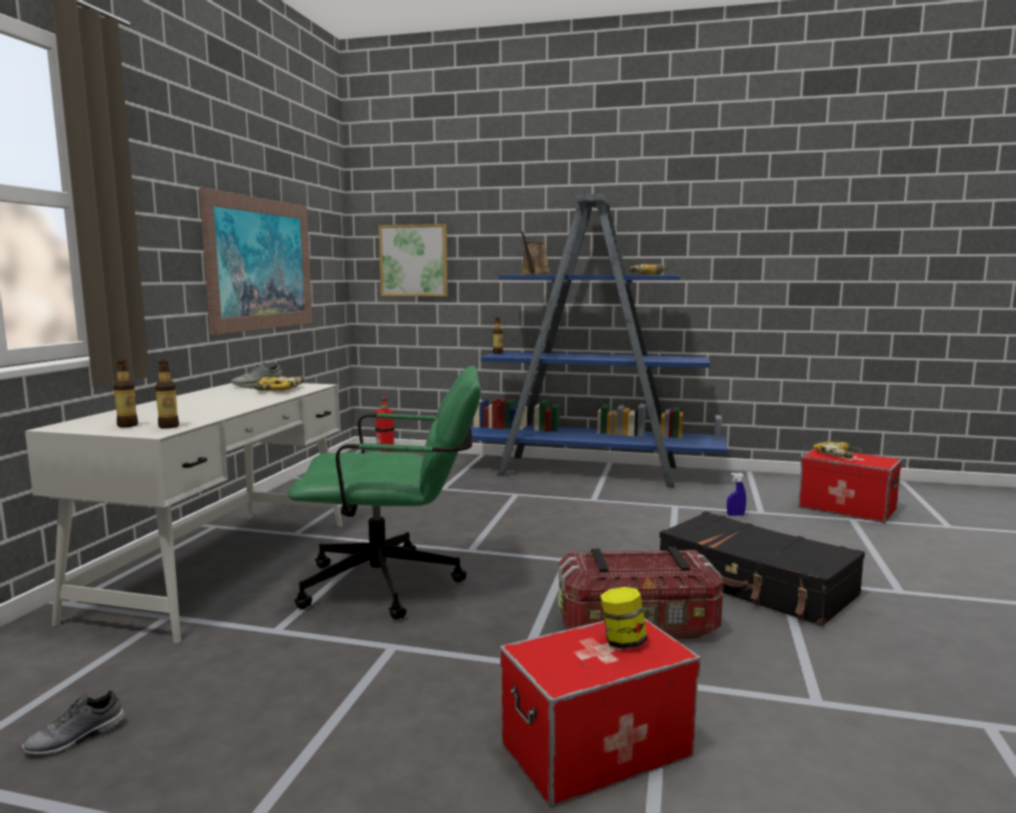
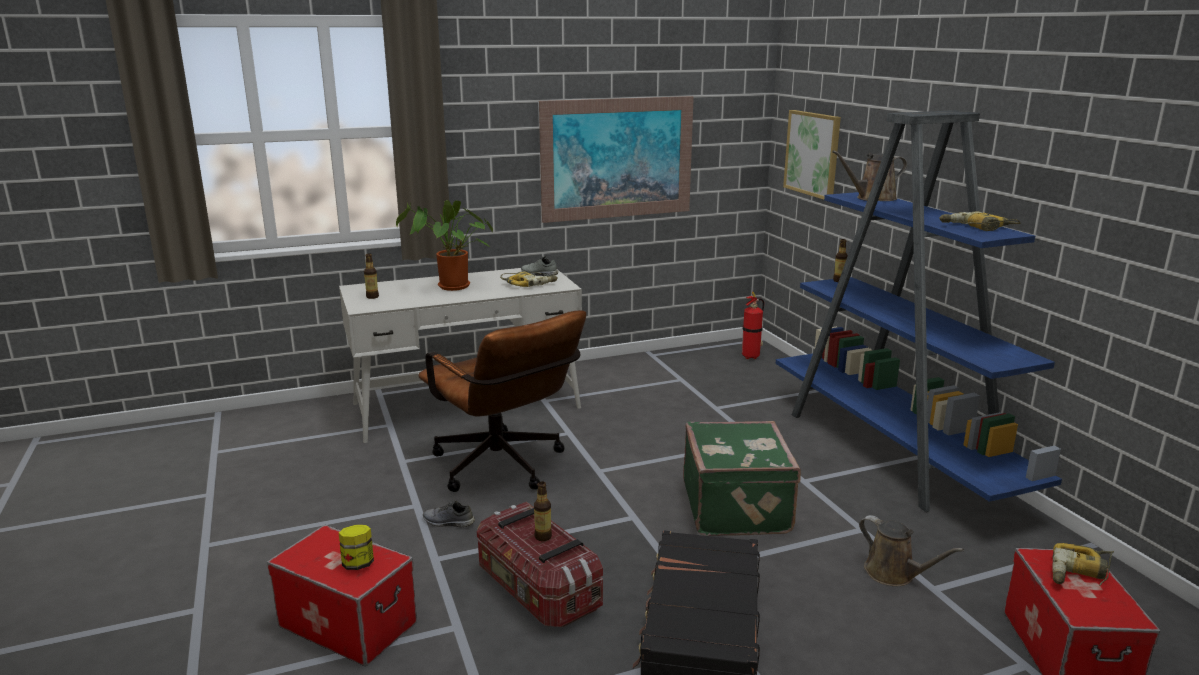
camera: 55 degrees right, 10 degrees up
grey shoe [21,691,125,756] -> grey shoe moved to [423,500,475,527]
bottle [155,359,179,429] -> bottle moved to [534,481,552,541]
green office chair [288,366,481,620] -> brown office chair [418,310,586,492]
blue spray bottle [727,473,746,516] -> brown watering can [859,515,964,586]
none -> potted plant [396,200,493,291]
none -> green suitcase [683,421,801,536]

